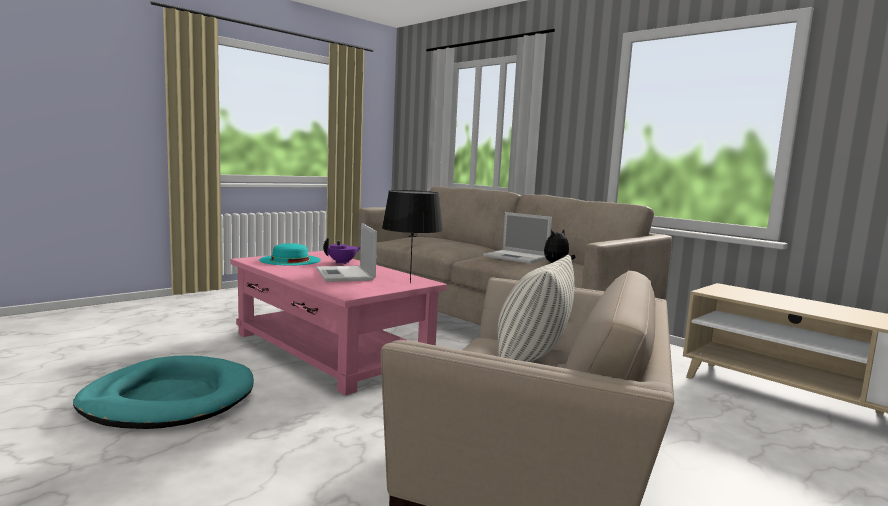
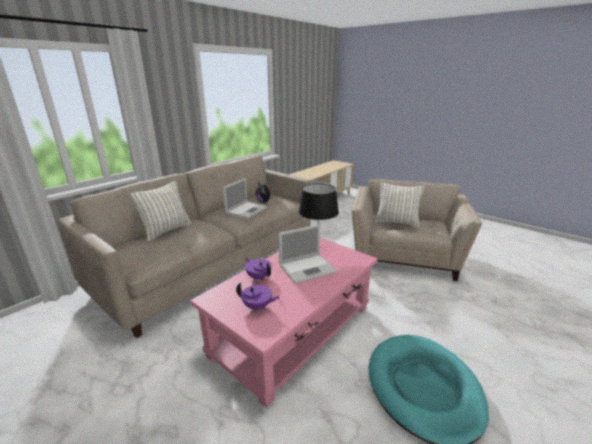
camera: 95 degrees left, 15 degrees up
turquoise hat [259,243,321,266] -> purple teapot [236,282,280,312]
none -> pillow [130,181,191,241]

